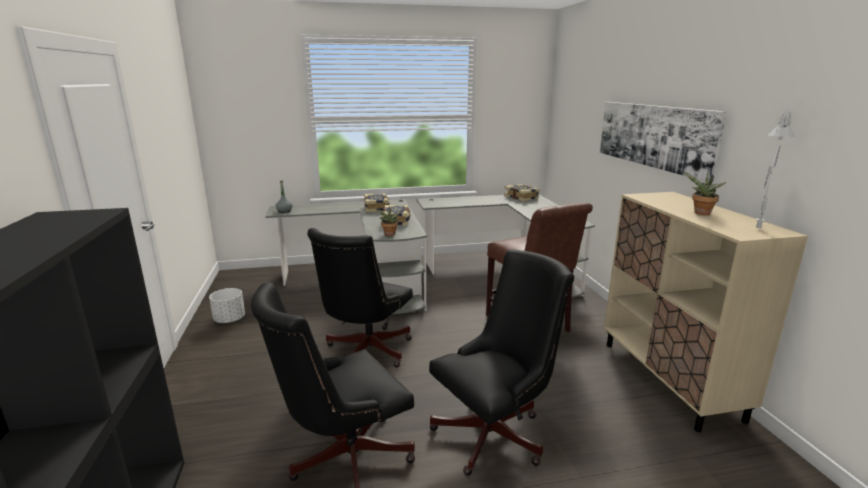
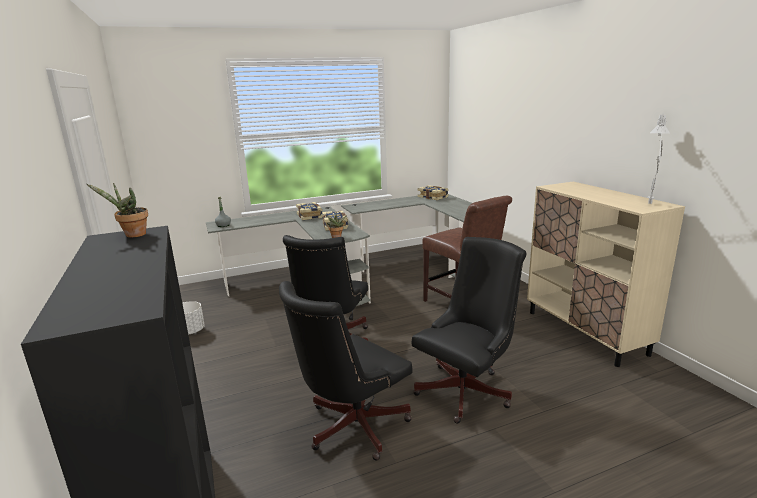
camera: 10 degrees left, 0 degrees up
picture [600,102,727,182] -> none
potted plant [683,171,727,215] -> potted plant moved to [87,183,148,238]

